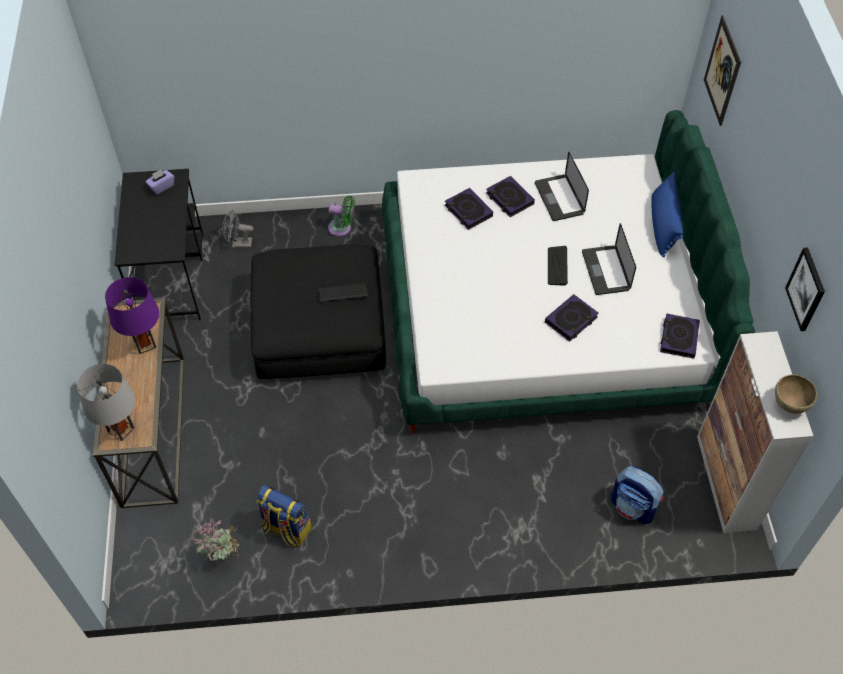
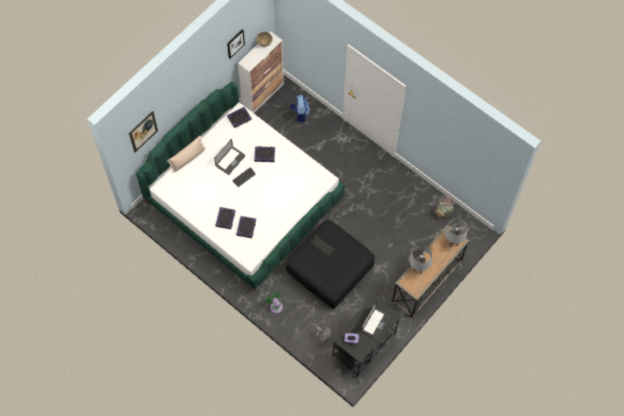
camera: 135 degrees left, 10 degrees up
purple table lamp [105,277,159,354] -> grey table lamp [409,245,432,274]
backpack [257,485,312,547] -> none
laptop [535,151,589,221] -> laptop moved to [361,301,391,340]
blue pillow [652,172,683,257] -> beige pillow [167,136,206,172]

